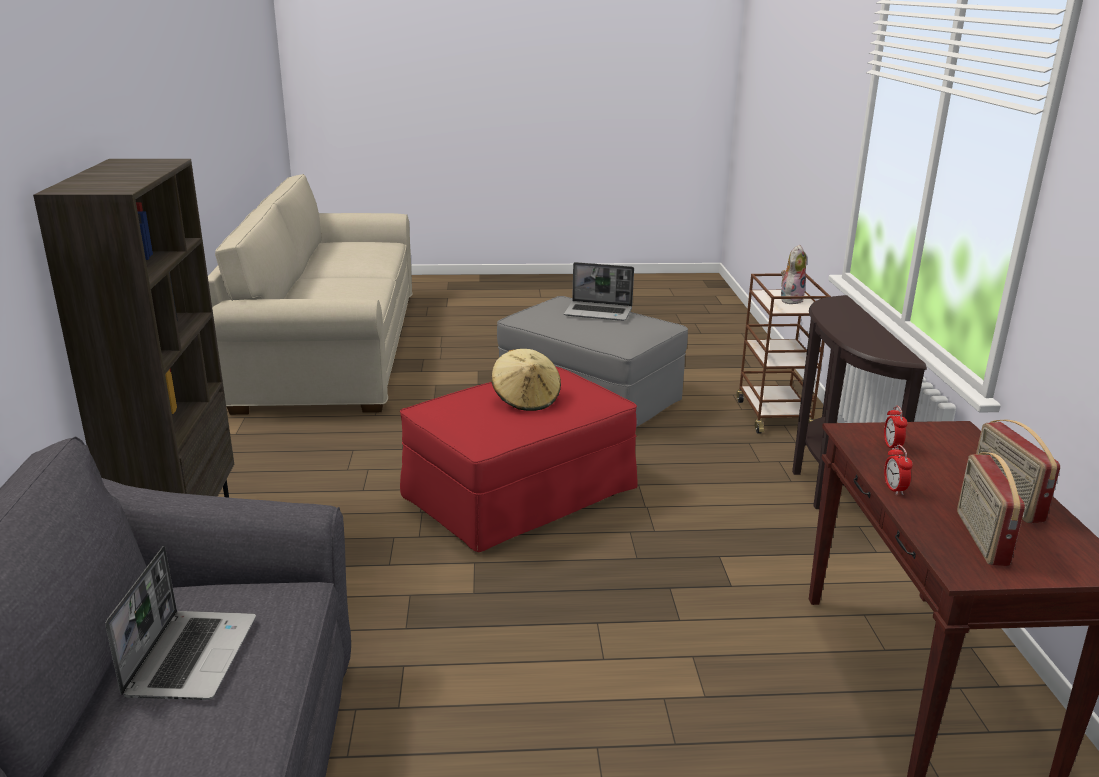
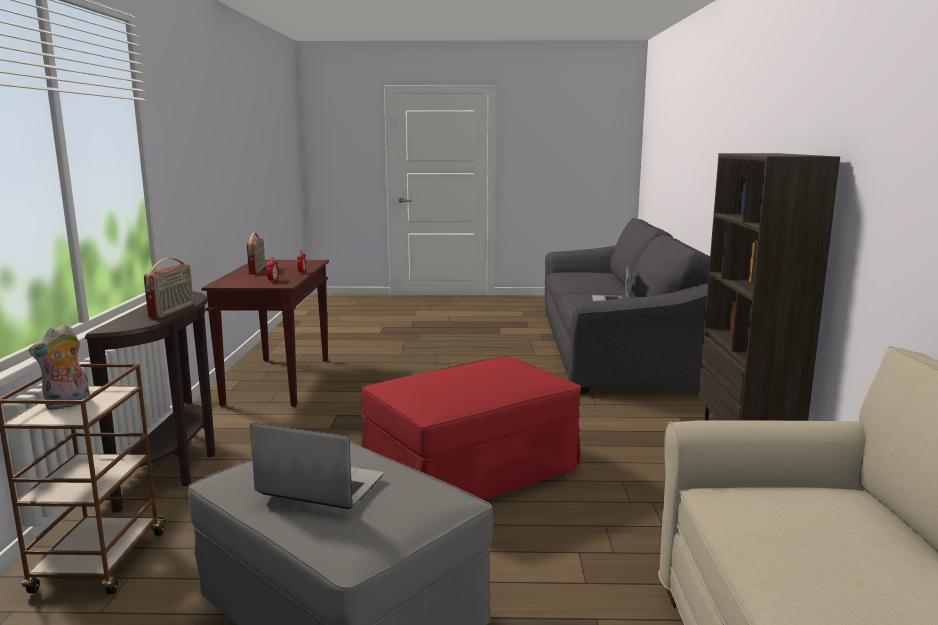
camera: 175 degrees left, 10 degrees down
beige hat [492,349,561,411] -> none
radio [957,452,1025,566] -> radio moved to [144,258,194,318]

